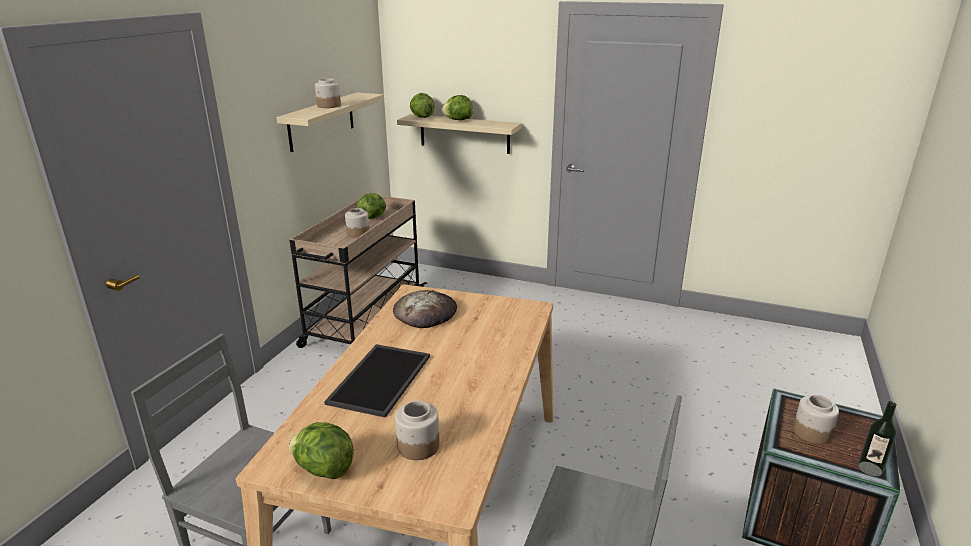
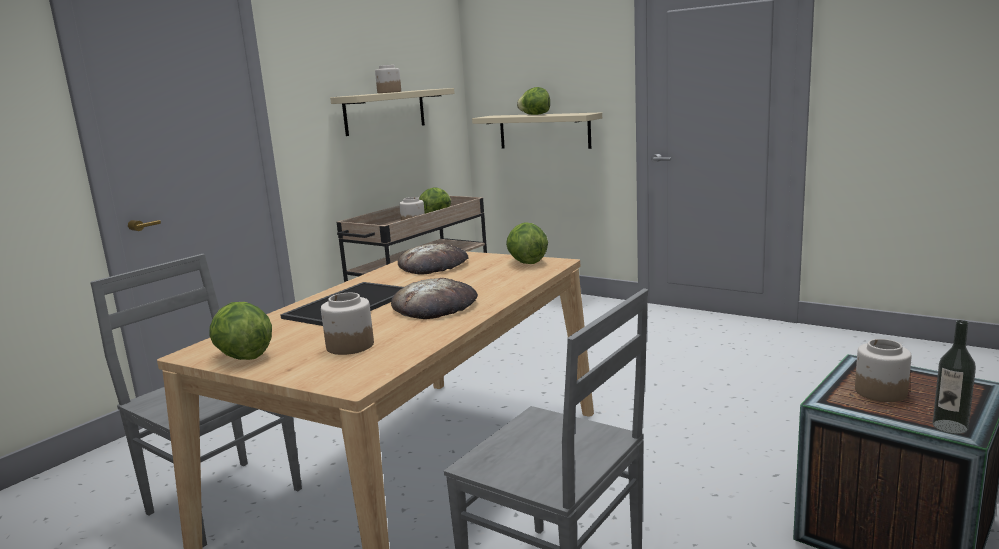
camera: 15 degrees right, 10 degrees down
lettuce [410,93,435,118] -> lettuce moved to [506,222,548,264]
none -> bread [391,278,478,319]

